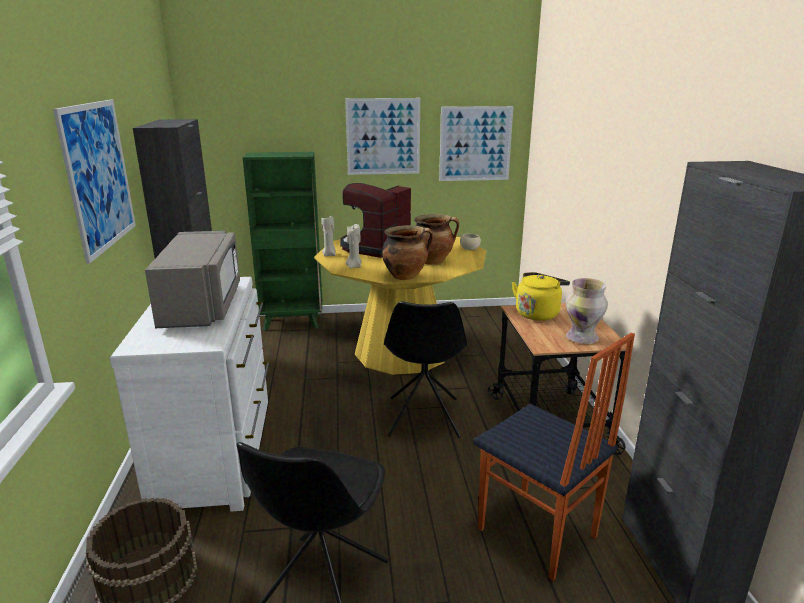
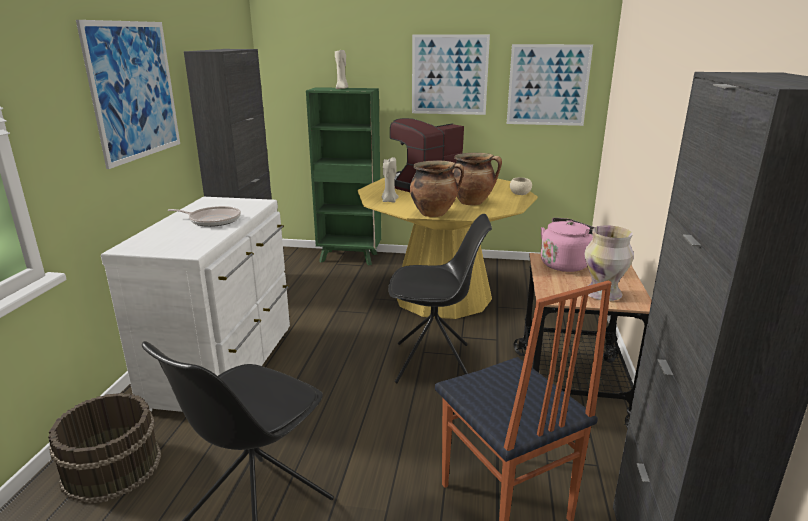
camera: 15 degrees right, 0 degrees up
grey microwave [145,231,240,328] -> frying pan [168,206,241,227]
beige candle [321,216,336,256] -> beige candle moved to [335,50,348,89]
black chair [384,302,467,438] -> black chair turned 105 degrees counterclockwise [388,214,492,383]
yellow kettle [512,272,570,321] -> pink kettle [541,218,595,272]

